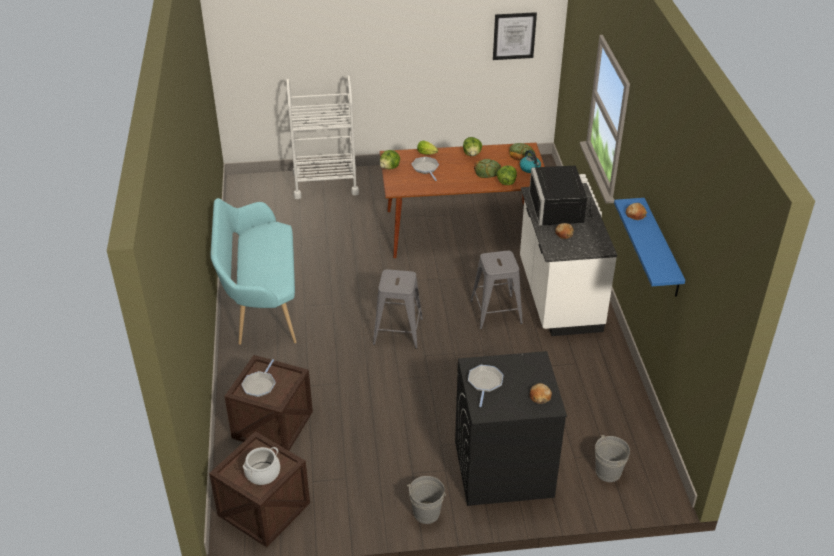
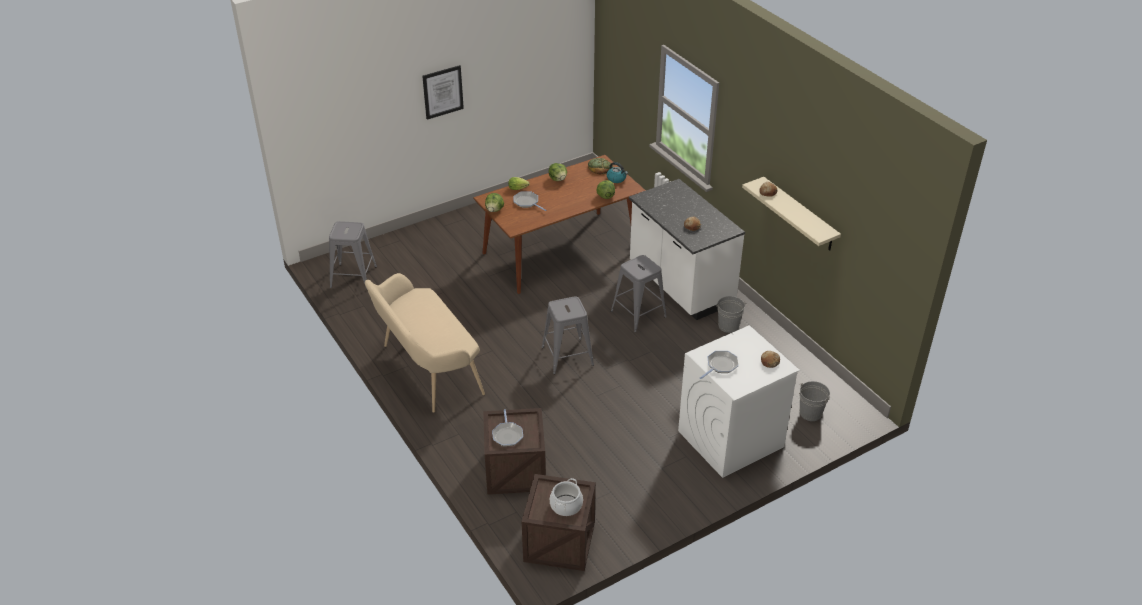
camera: 25 degrees left, 0 degrees up
turquoise bench [210,198,296,345] -> beige bench [365,273,485,413]
white cart [286,76,359,199] -> none
grey bucket [407,476,446,524] -> grey bucket moved to [716,296,747,333]
black washing machine [455,351,567,506] -> white washing machine [678,325,800,478]
frying pan [468,365,503,407] -> frying pan turned 60 degrees clockwise [700,351,739,379]
bread [474,159,501,178] -> none
picture [493,12,537,60] -> picture moved to [422,65,464,120]
black microwave [529,166,594,225] -> none
blue shelf [614,198,685,297] -> beige shelf [742,177,841,250]
none -> grey stool [329,221,377,290]

